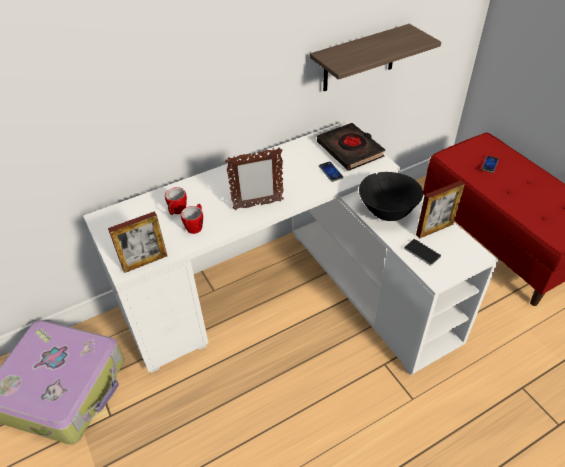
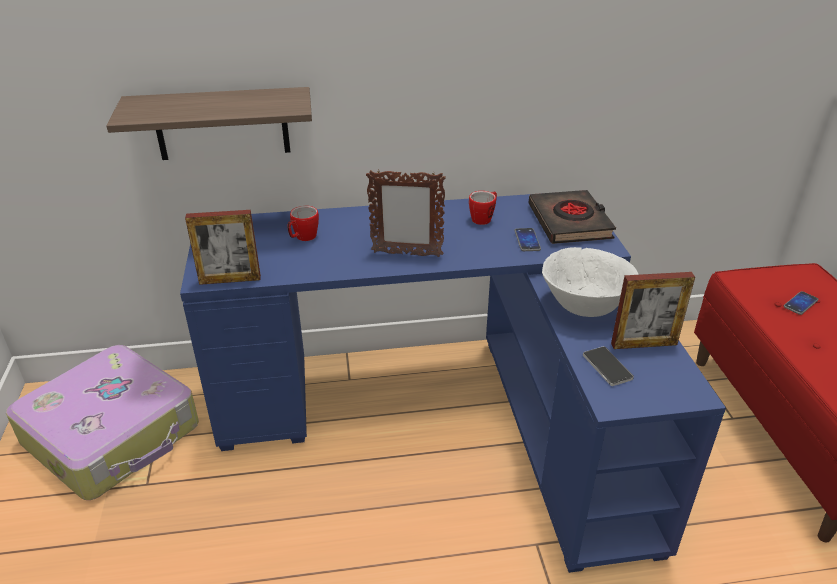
camera: 20 degrees right, 10 degrees down
white desk [83,121,498,375] -> blue desk [180,194,726,573]
mug [181,204,203,234] -> mug moved to [469,191,497,225]
shelf [310,24,441,91] -> shelf moved to [106,87,312,160]
black bowl [359,172,423,221] -> white bowl [542,247,638,317]

